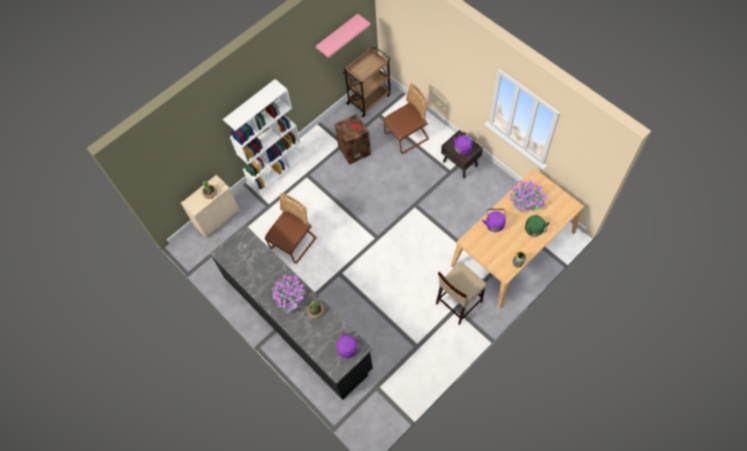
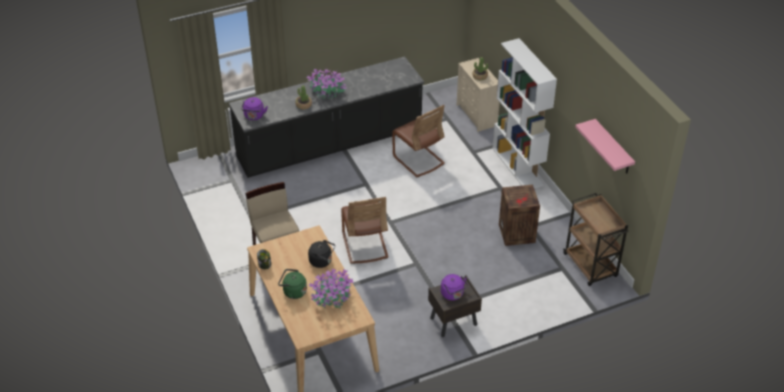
camera: 105 degrees right, 20 degrees down
brown chair [383,83,429,154] -> brown chair moved to [341,197,388,264]
purple kettle [482,209,506,232] -> black kettle [308,240,335,268]

